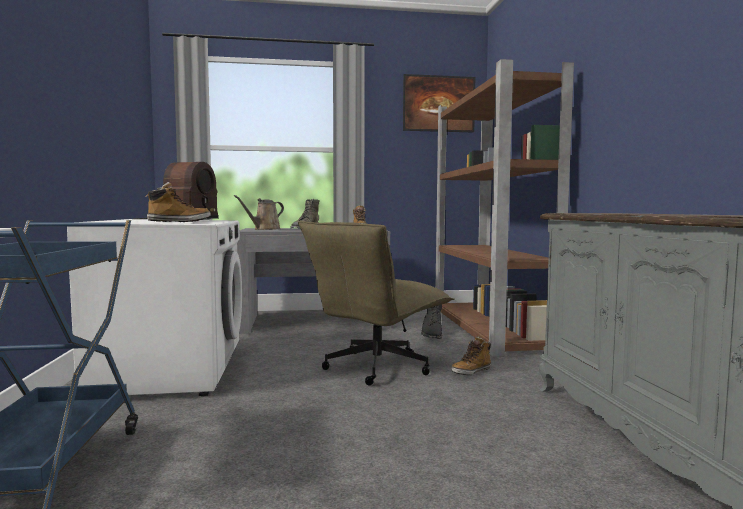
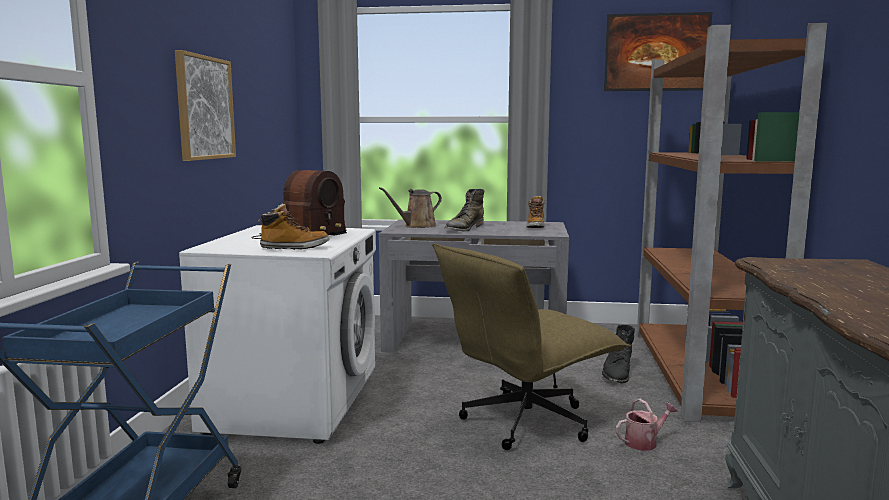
camera: 15 degrees right, 5 degrees up
boot [451,337,491,375] -> watering can [616,399,678,451]
none -> picture [175,50,236,161]

